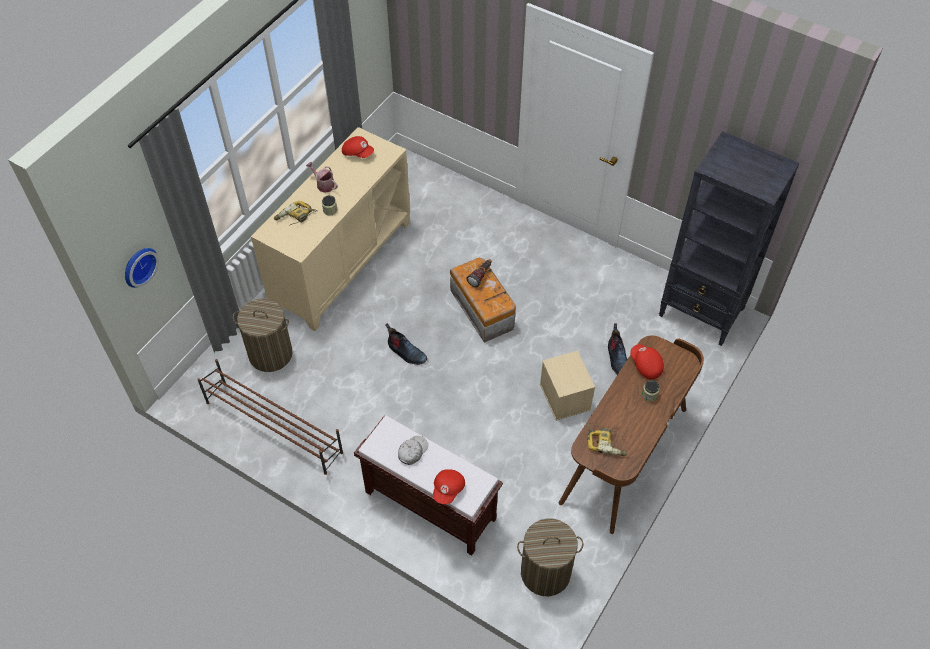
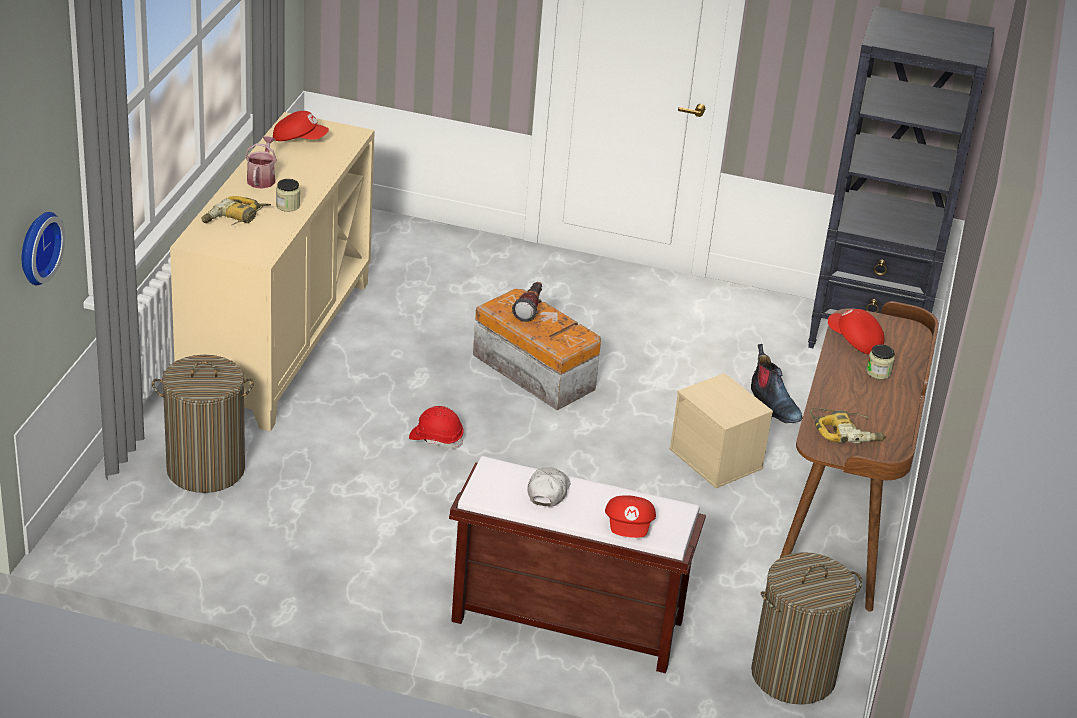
camera: 20 degrees left, 20 degrees down
brown shoe rack [197,359,343,475] -> none
watering can [306,162,338,193] -> watering can turned 75 degrees clockwise [245,136,277,189]
boot [385,323,427,365] -> red hard hat [409,406,464,448]

